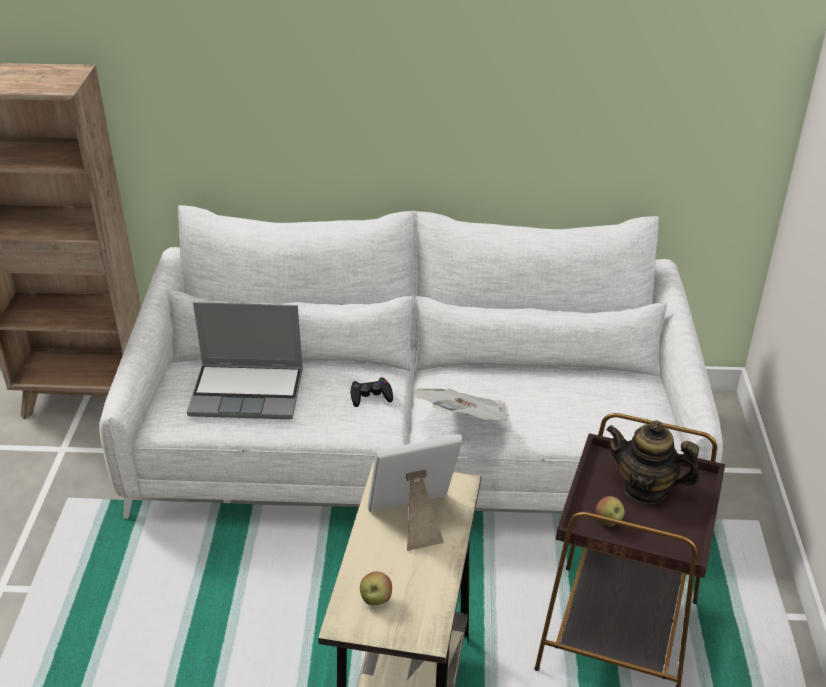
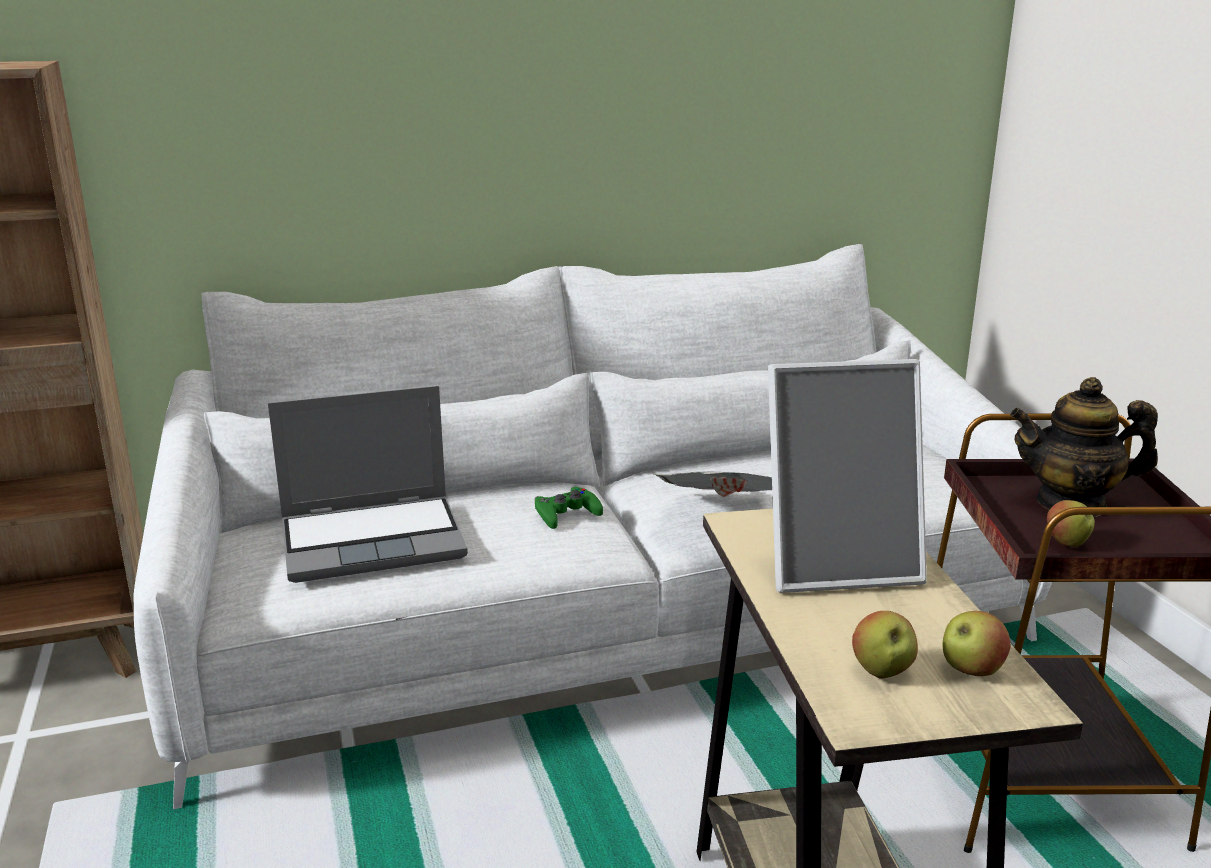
camera: 20 degrees left, 15 degrees down
black game controller [350,377,393,407] -> green game controller [535,487,603,529]
picture frame [368,434,463,551] -> picture frame turned 150 degrees counterclockwise [768,359,927,593]
none -> apple [943,611,1010,676]

